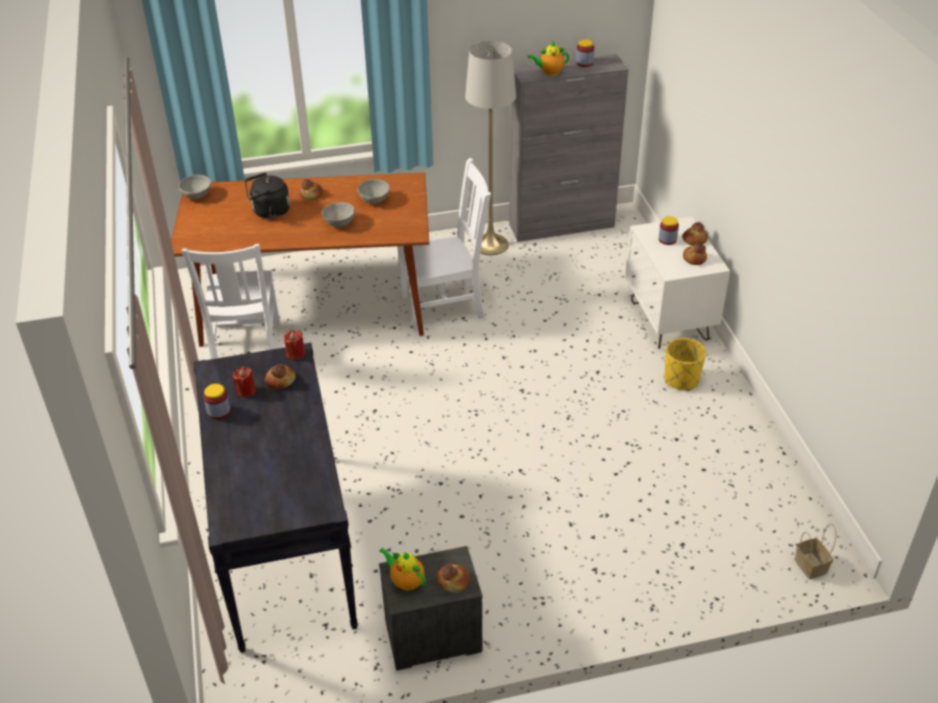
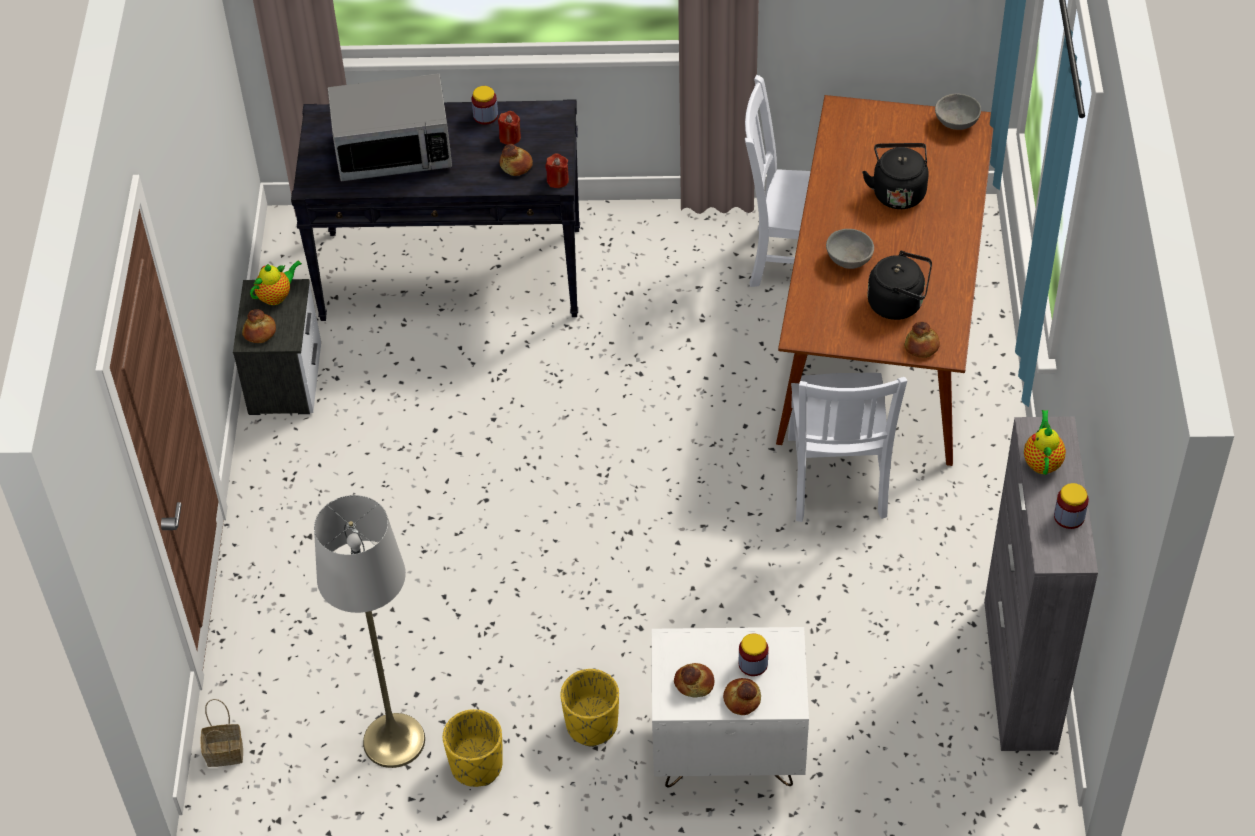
camera: 105 degrees right, 10 degrees up
bread [299,179,323,200] -> bread moved to [905,322,940,358]
grey bowl [358,179,390,204] -> black kettle [867,251,932,320]
grey floor lamp [465,41,516,255] -> grey floor lamp moved to [314,495,425,768]
none -> microwave [328,73,452,181]
none -> yellow planter [443,709,503,787]

